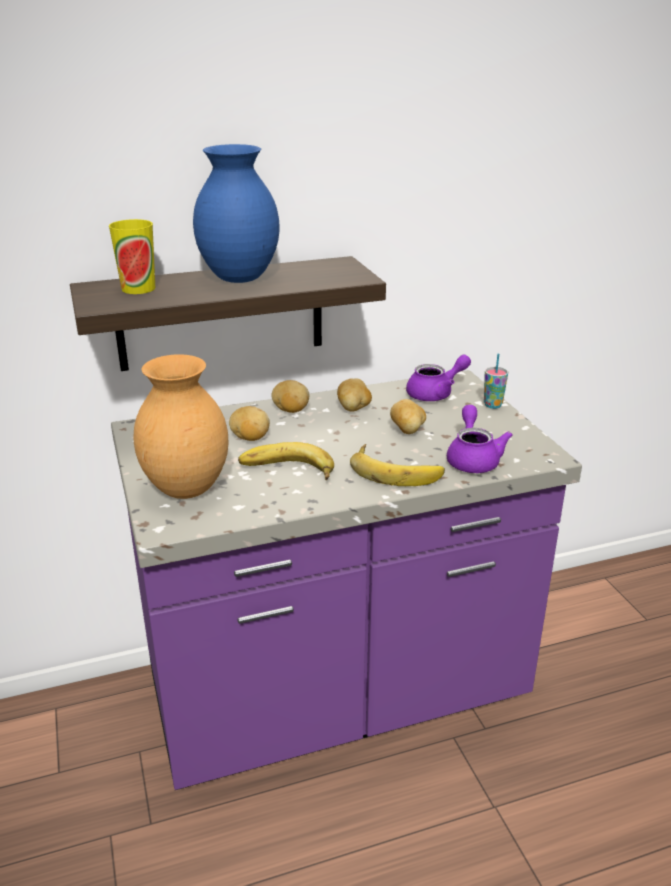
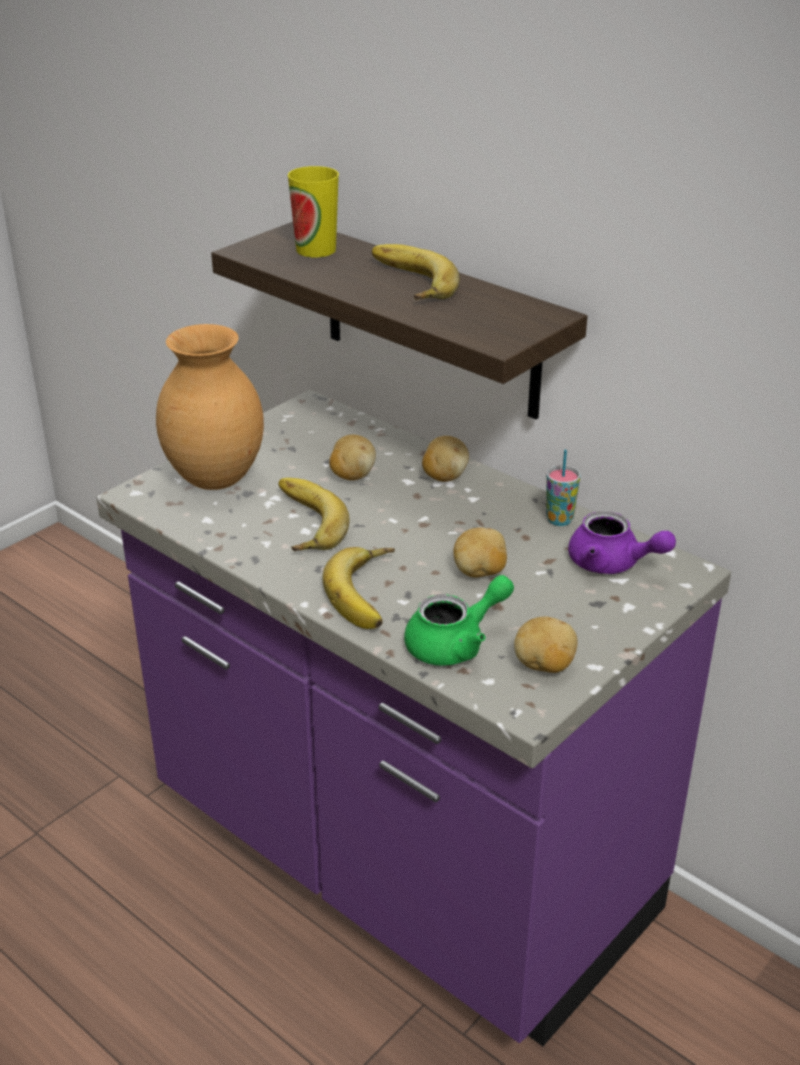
camera: 60 degrees right, 5 degrees up
blue vase [193,144,279,283] -> banana [372,244,460,300]
potato [337,378,372,411] -> potato moved to [514,617,578,673]
purple teapot [447,405,513,473] -> green teapot [404,575,514,666]
cup [484,354,508,409] -> cup moved to [546,450,580,526]

